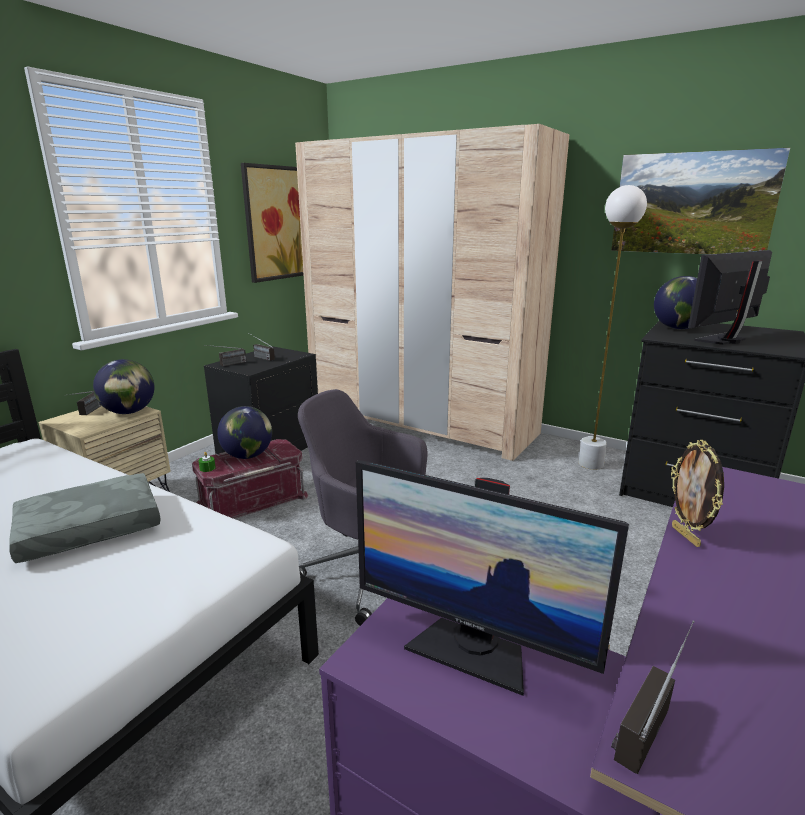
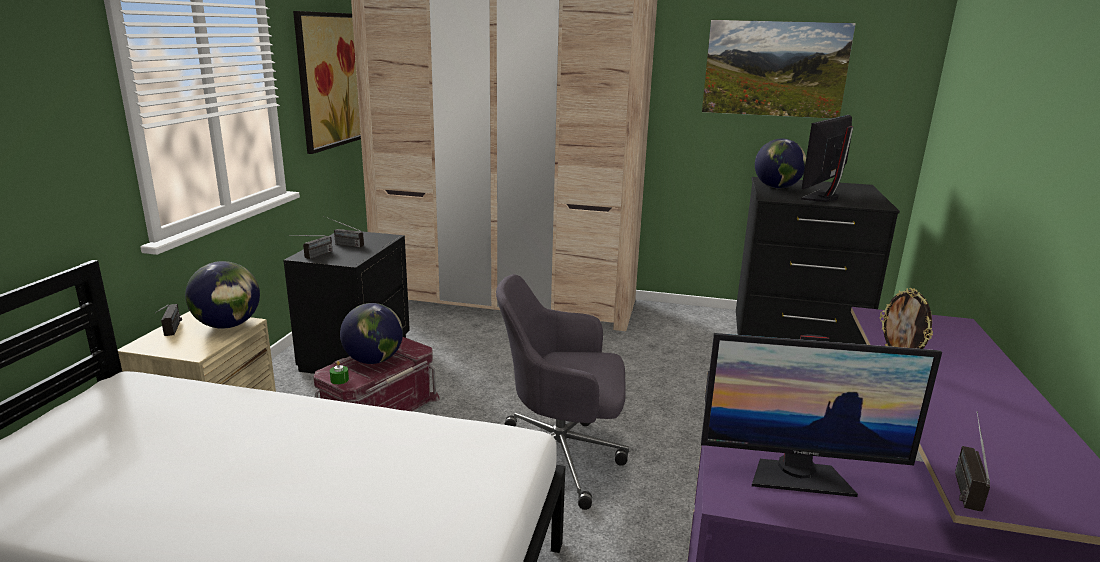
camera: 20 degrees left, 0 degrees up
grey pillow [9,473,161,563] -> none
white floor lamp [578,185,647,470] -> none

